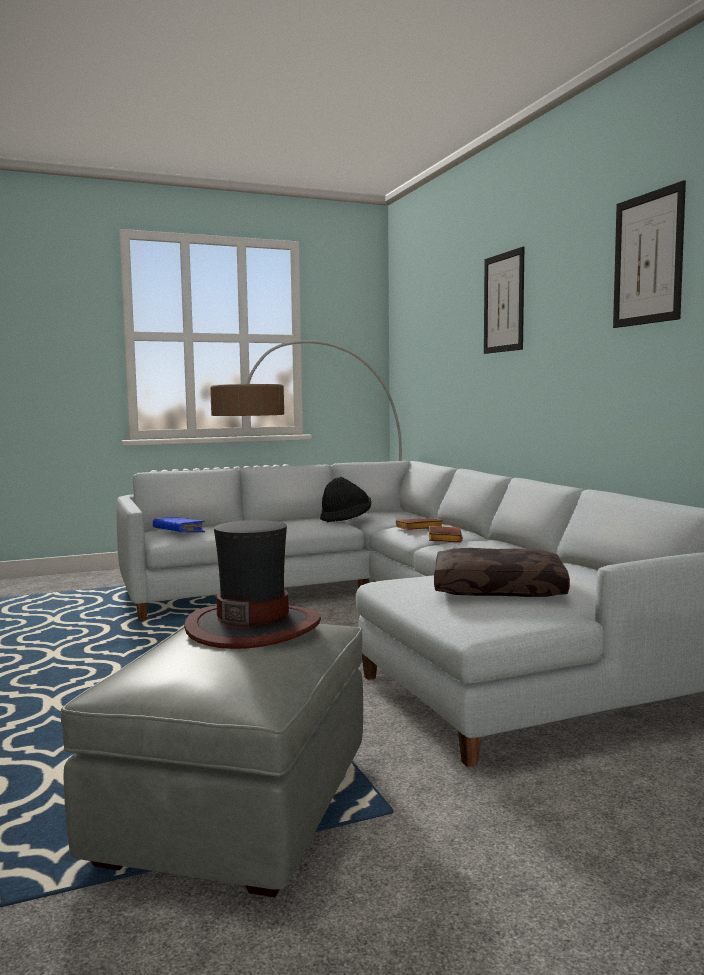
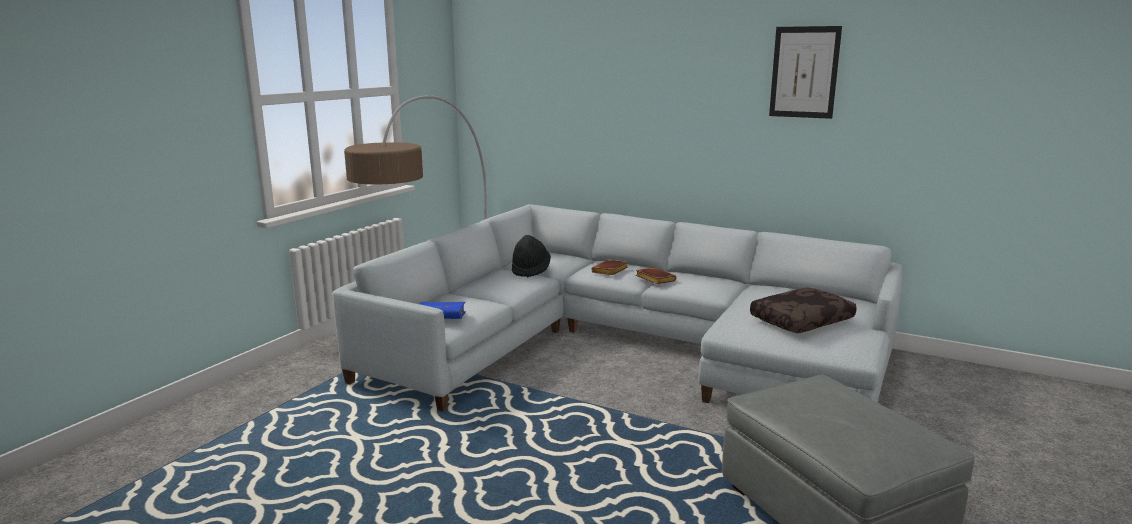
camera: 40 degrees left, 10 degrees up
hat [184,520,321,649] -> none
picture [484,247,524,354] -> none

